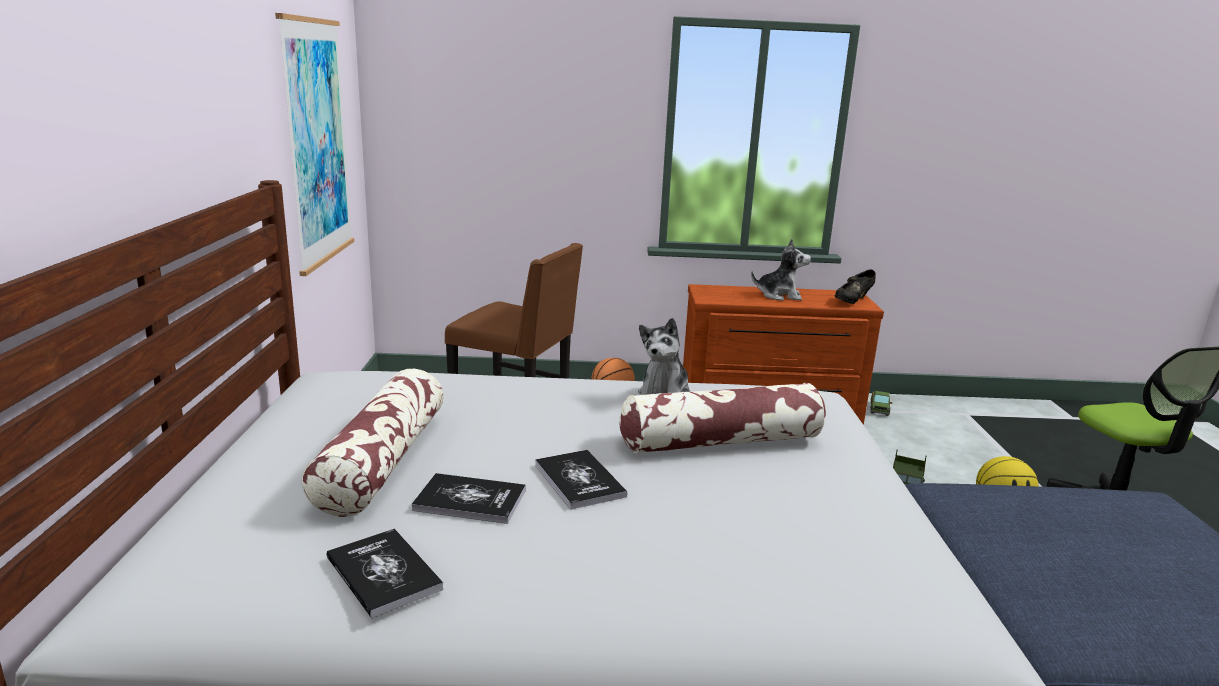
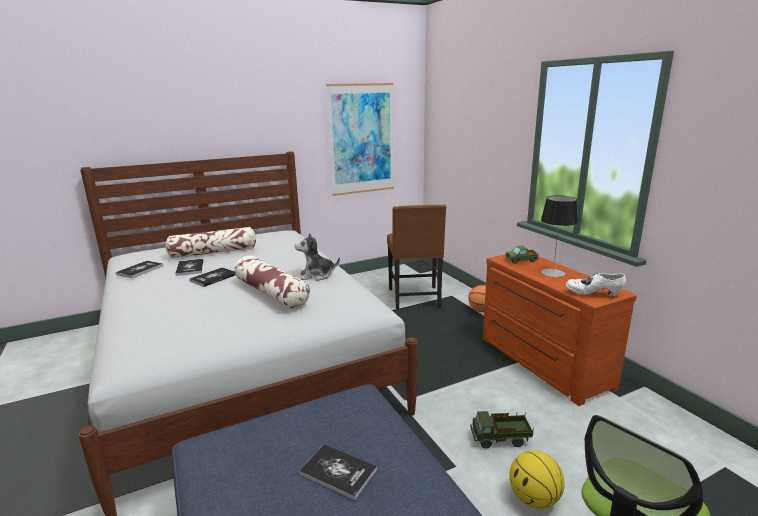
camera: 65 degrees right, 0 degrees up
plush toy [751,239,811,301] -> table lamp [541,195,578,277]
black shoe [834,270,876,304] -> white shoe [566,273,626,297]
toy truck [870,391,892,416] -> toy truck moved to [505,246,539,264]
none -> book [299,445,377,501]

